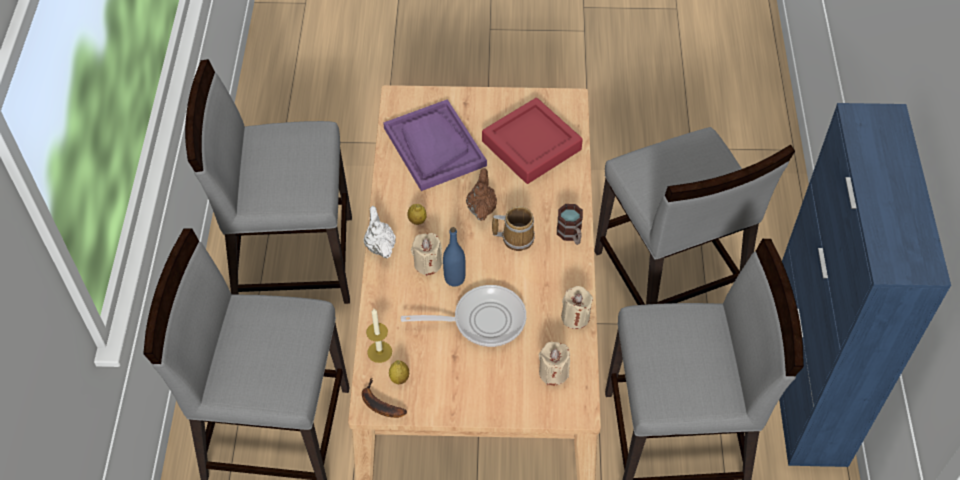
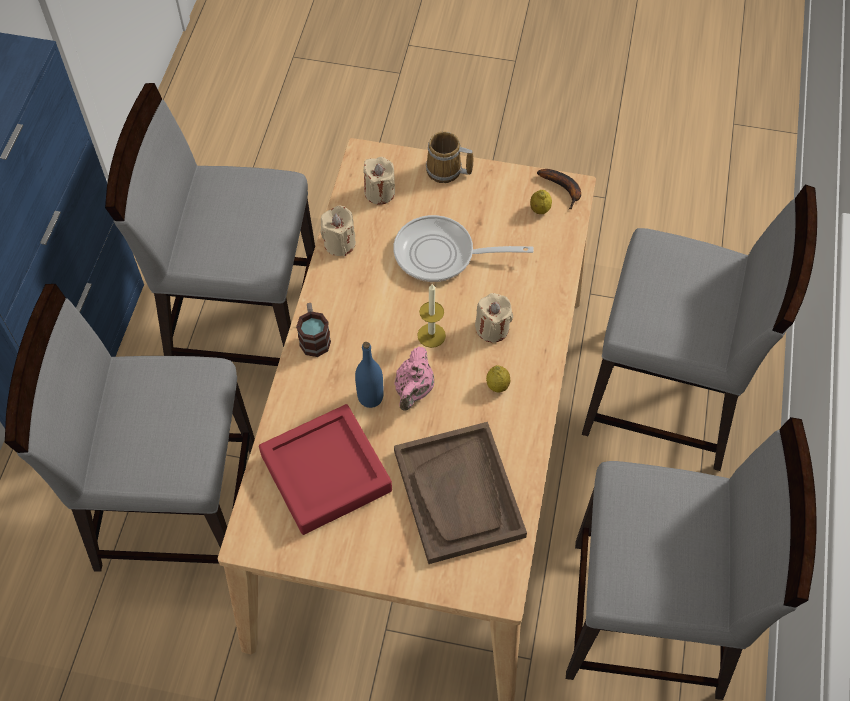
camera: 170 degrees left, 5 degrees up
white teapot [364,206,396,258] -> none
candle [366,309,392,363] -> candle moved to [417,284,446,348]
purple tray [383,99,487,191] -> brown tray [394,422,527,564]
blue bottle [443,227,466,287] -> blue bottle moved to [355,342,384,408]
brown teapot [466,168,497,221] -> pink teapot [394,347,434,411]
mug [492,206,535,251] -> mug moved to [426,131,474,183]
grey chair [594,127,795,305] -> grey chair turned 75 degrees counterclockwise [5,284,255,572]

